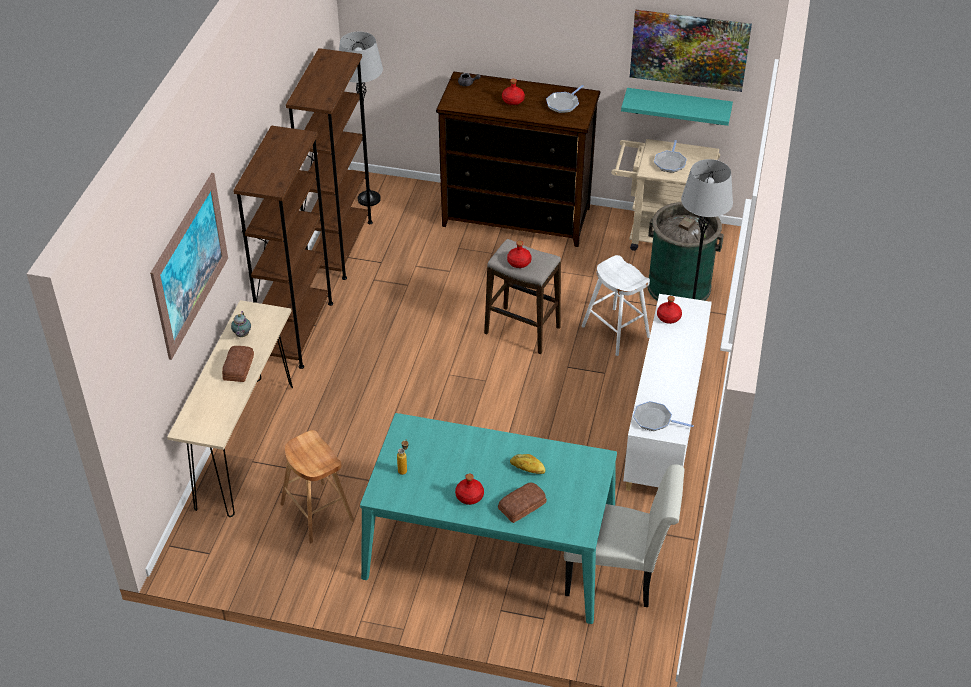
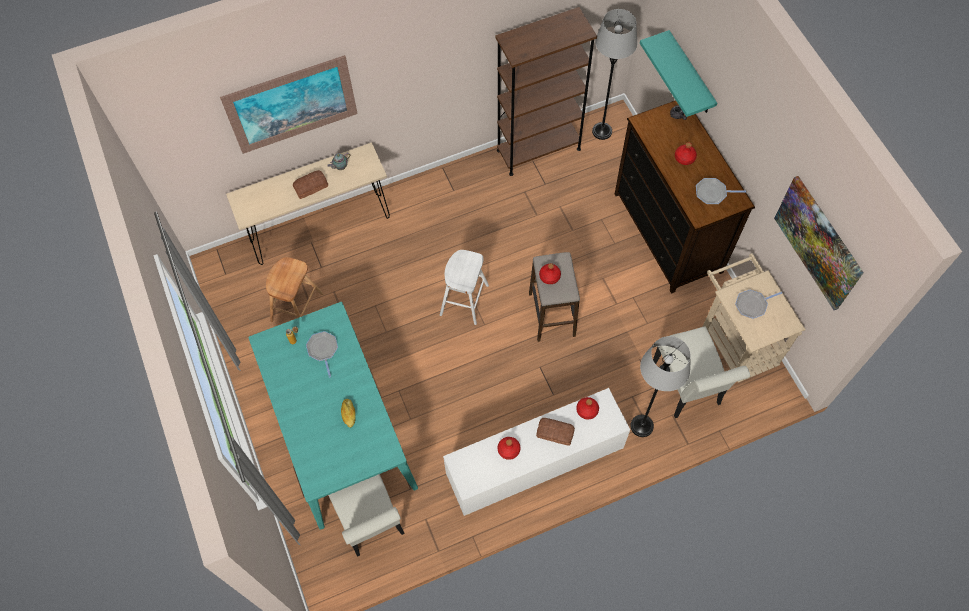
camera: 55 degrees right, 20 degrees up
brown bookcase [233,125,333,369] -> none
red bottle [455,474,484,505] -> red bottle moved to [497,437,520,460]
bread [498,482,547,523] -> bread moved to [536,418,575,446]
white stool [582,255,650,356] -> white stool moved to [440,250,489,325]
turquoise shelf [621,88,733,126] -> turquoise shelf moved to [640,30,717,117]
frying pan [633,401,694,431] -> frying pan moved to [306,331,338,378]
green trash can [647,202,724,301] -> white chair [653,326,750,418]

